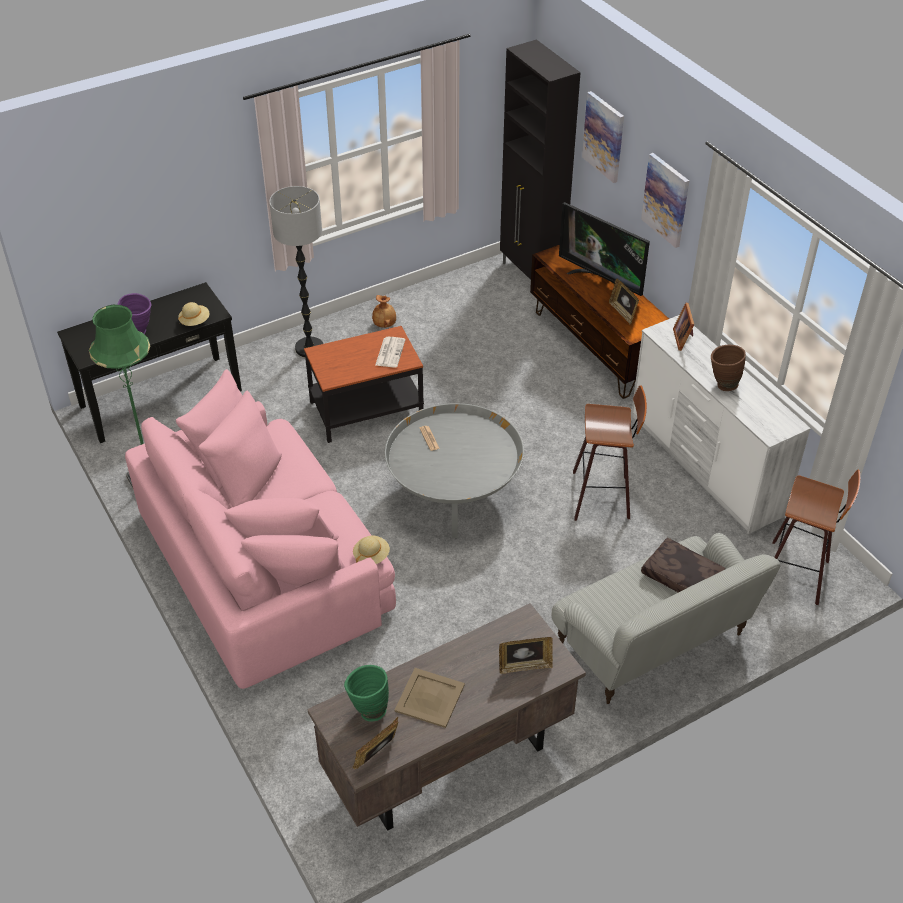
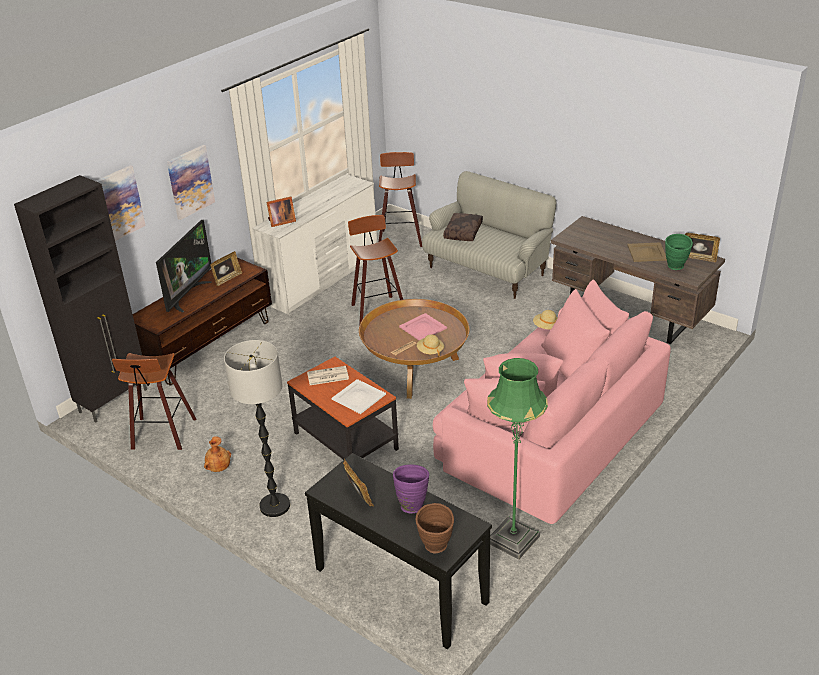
camera: 110 degrees left, 10 degrees down
beige hat [178,302,209,326] -> beige hat moved to [417,334,444,357]
grey coffee table [385,403,524,538] -> brown coffee table [359,299,469,399]
picture frame [499,637,553,674] -> picture frame moved to [343,459,374,507]
brown vase [711,345,746,391] -> brown vase moved to [416,503,454,553]
none -> stool [112,353,196,450]
none -> white tray [332,379,386,414]
none -> pink tray [399,313,447,341]

